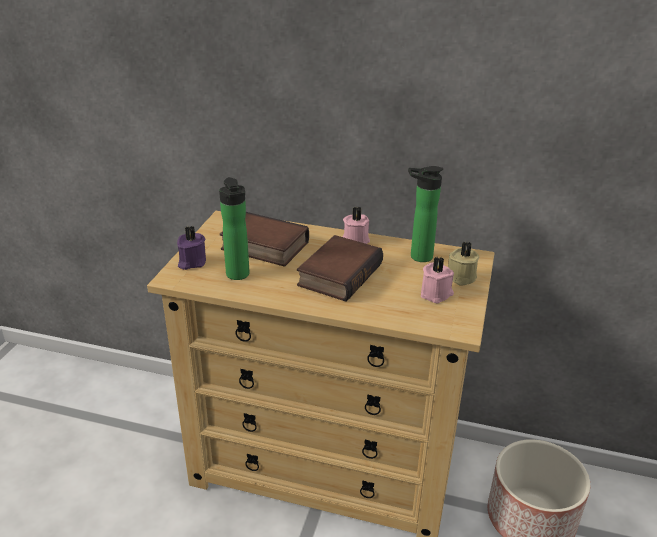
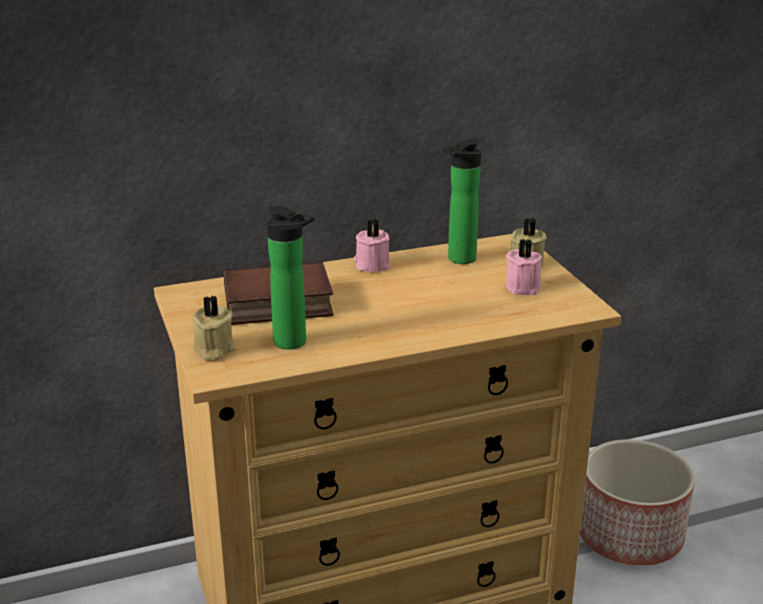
camera: 35 degrees left, 5 degrees down
purple candle [177,226,206,270] -> beige candle [193,296,236,361]
book [297,235,383,302] -> none

